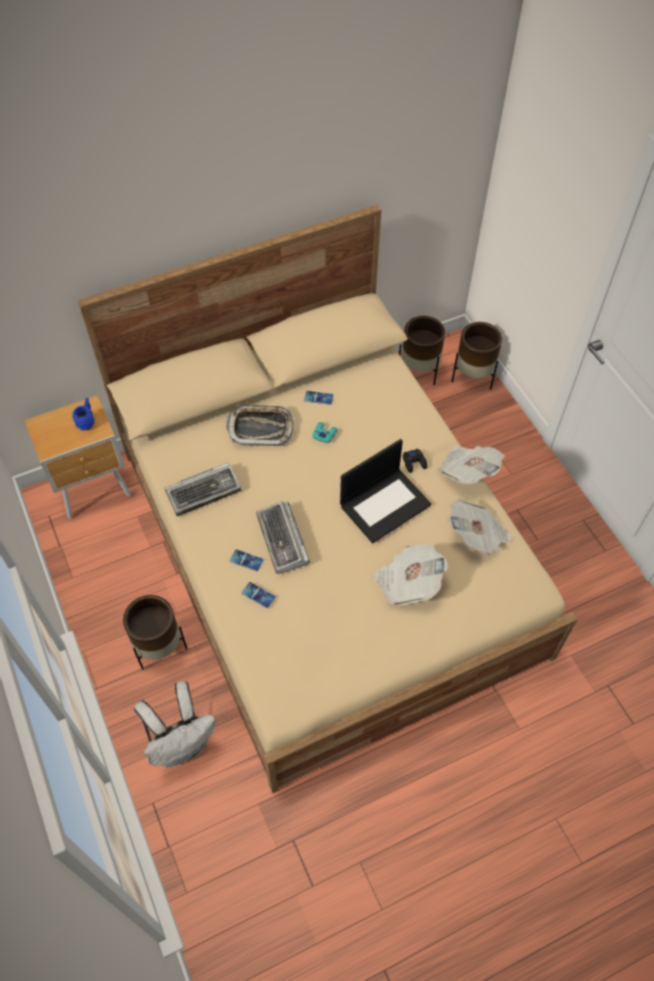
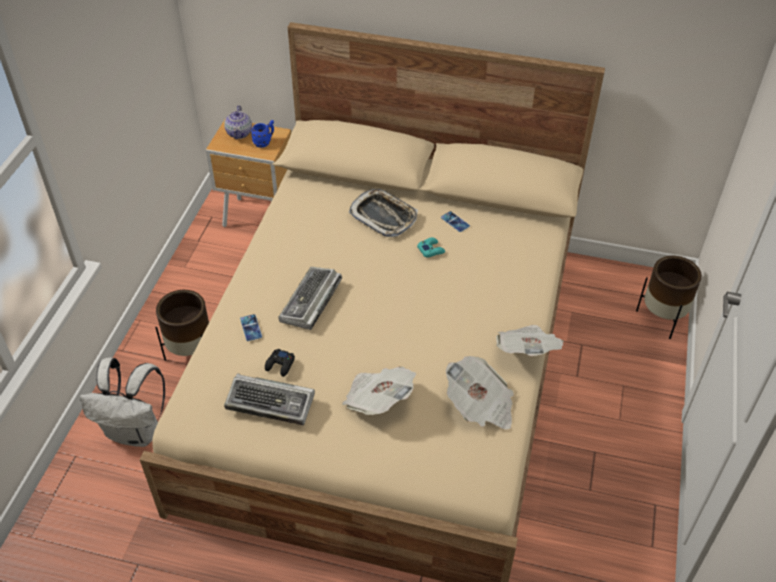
camera: 40 degrees right, 10 degrees down
keyboard [164,463,241,516] -> keyboard moved to [224,373,315,425]
phone [230,549,264,571] -> none
laptop [340,439,432,543] -> none
brown planter [399,316,445,385] -> none
black game controller [403,449,427,473] -> black game controller moved to [265,349,295,377]
none -> teapot [224,105,252,139]

